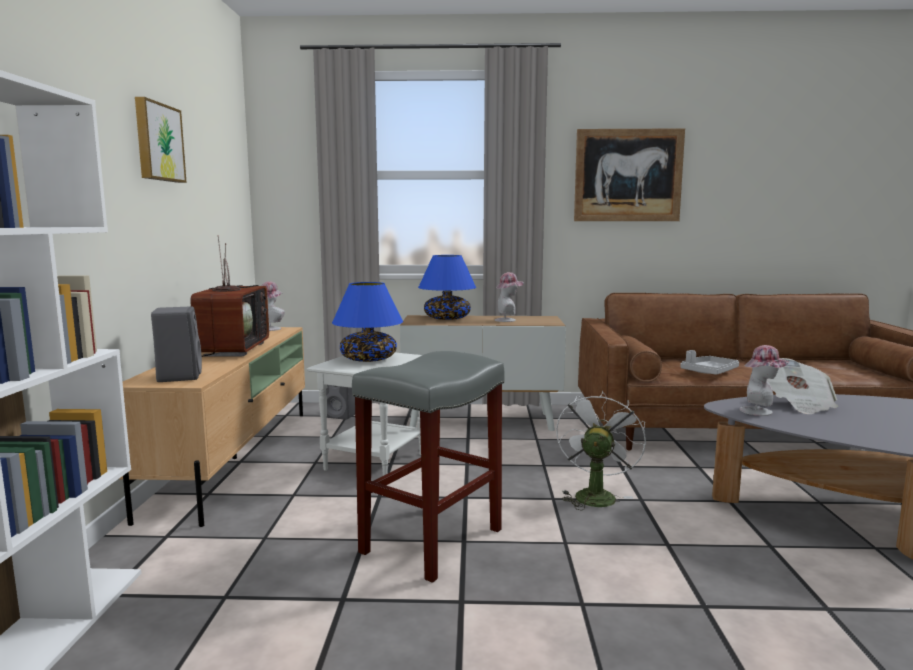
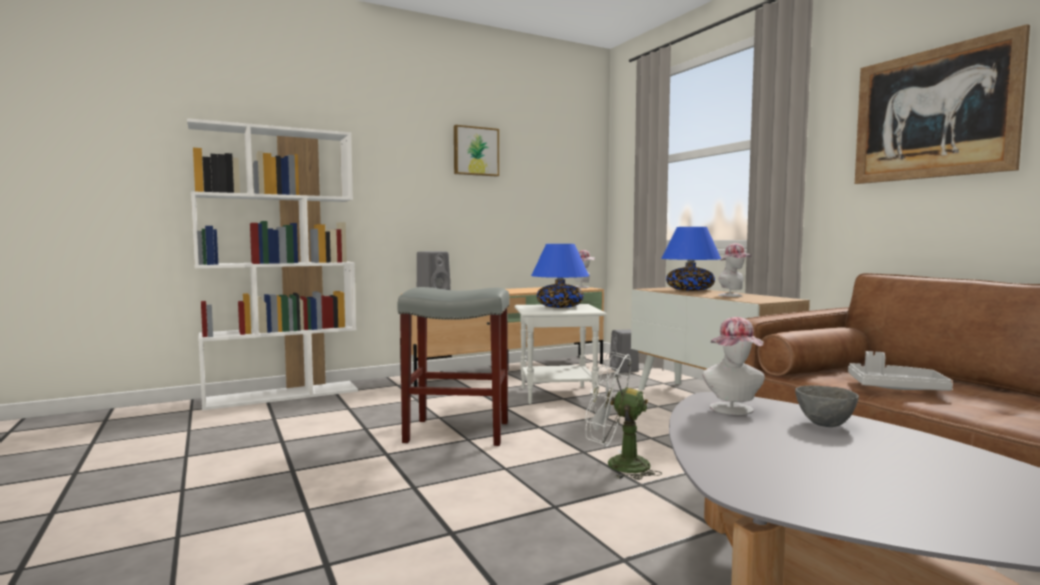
camera: 60 degrees right, 5 degrees down
television [190,235,269,357] -> none
white fan [556,391,646,511] -> white fan turned 150 degrees counterclockwise [586,352,662,480]
newspaper [767,358,838,414] -> grey bowl [795,385,859,427]

